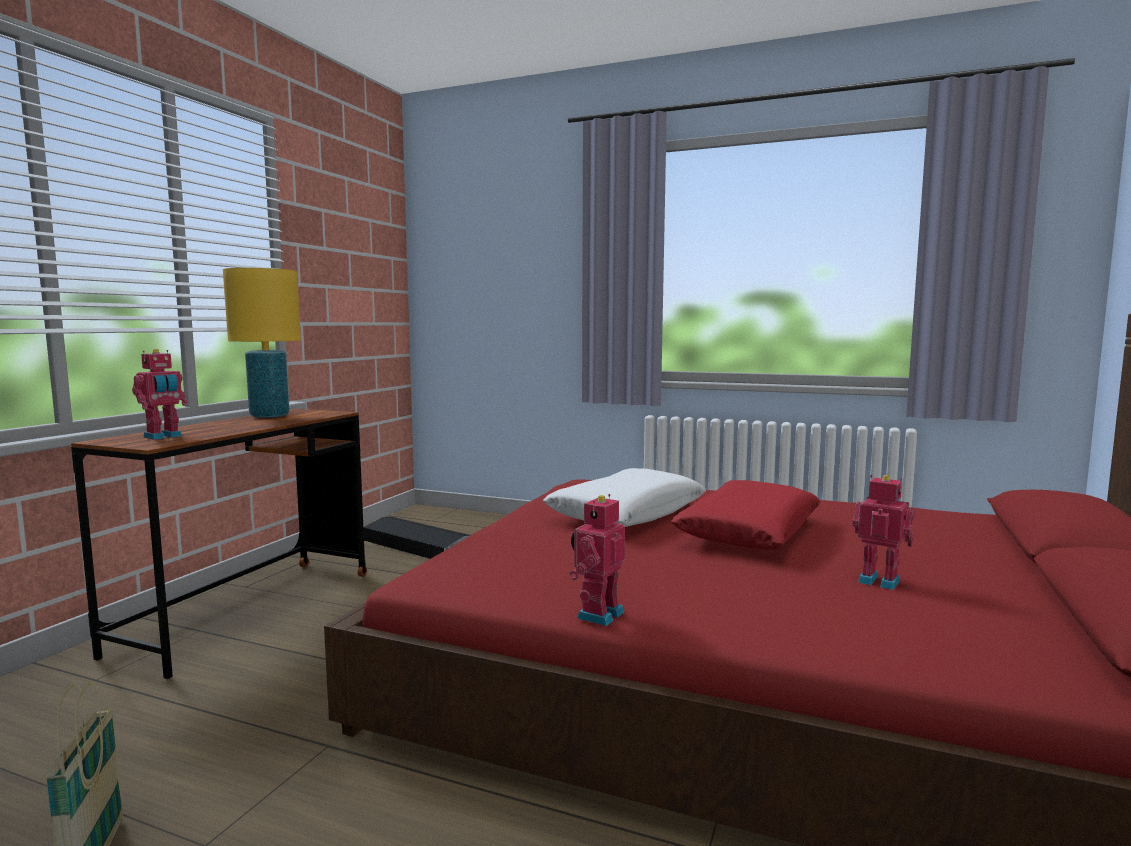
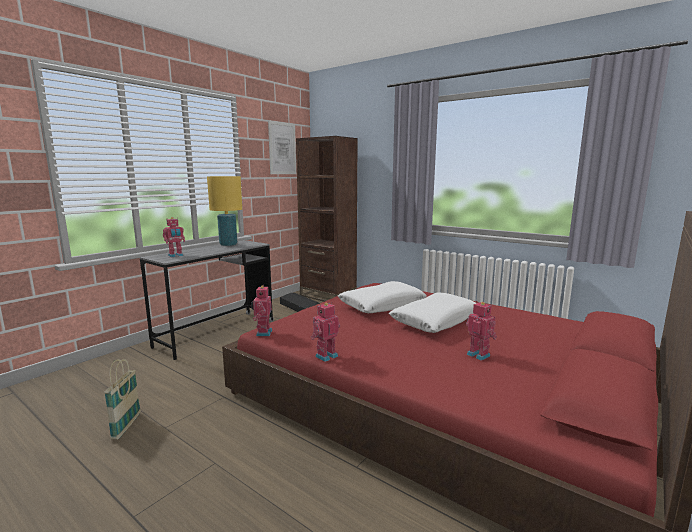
camera: 15 degrees right, 5 degrees up
brown desk [71,409,367,679] -> grey desk [140,240,274,360]
red pillow [671,480,821,550] -> white pillow [388,292,476,333]
none -> toy robot [251,285,273,336]
none -> picture [268,121,296,174]
none -> brown bookcase [296,136,358,302]

